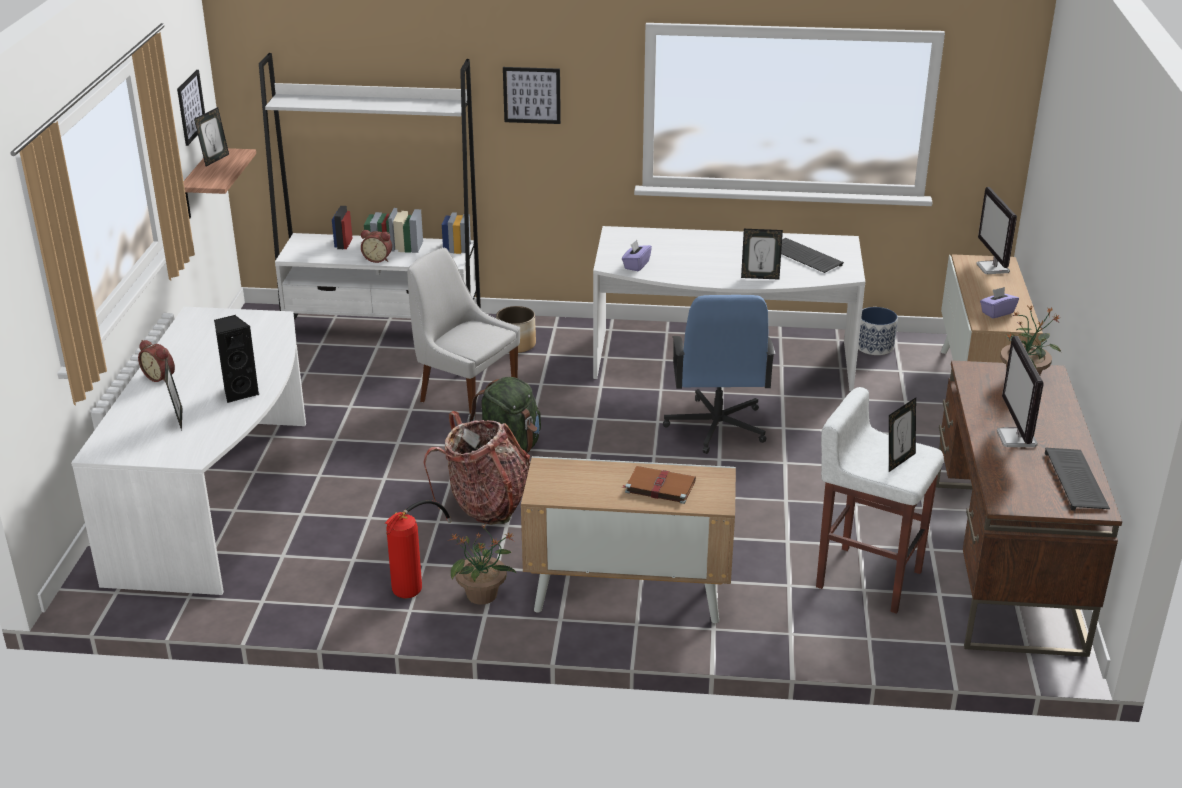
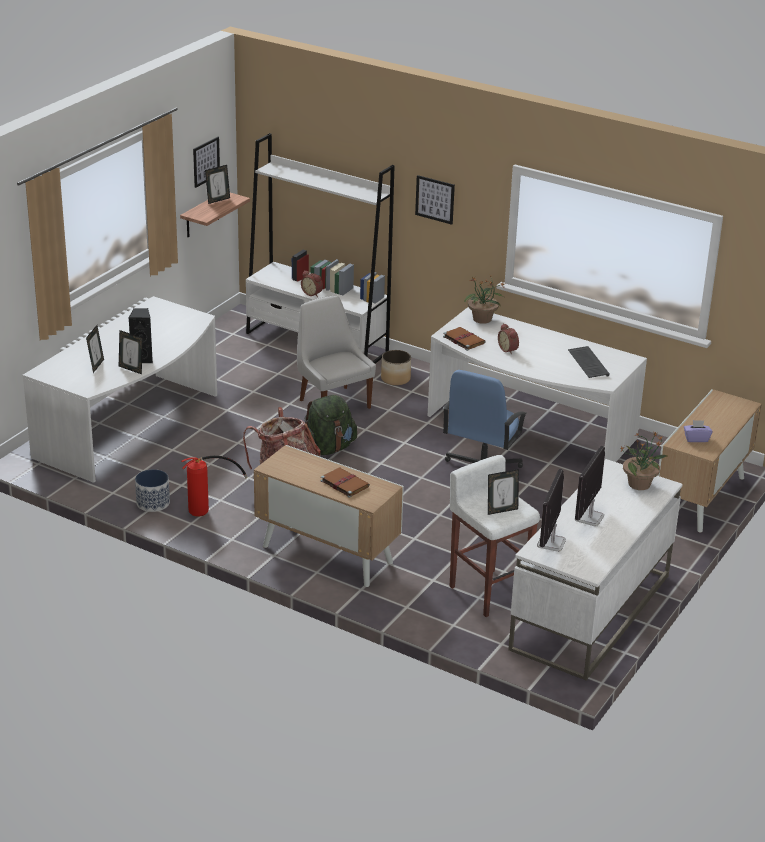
camera: 25 degrees right, 0 degrees up
alarm clock [138,340,175,382] -> alarm clock moved to [498,323,519,355]
potted plant [450,524,516,605] -> potted plant moved to [464,276,504,324]
purple tissue box [622,240,652,271] -> brown book [443,327,486,351]
picture frame [741,229,783,280] -> picture frame moved to [119,330,143,374]
planter [858,307,898,355] -> planter moved to [135,469,170,512]
brown desk [936,361,1122,657] -> white desk [508,459,683,681]
monitor [977,187,1017,274] -> monitor moved to [537,469,566,552]
keyboard [1045,447,1110,511] -> none

